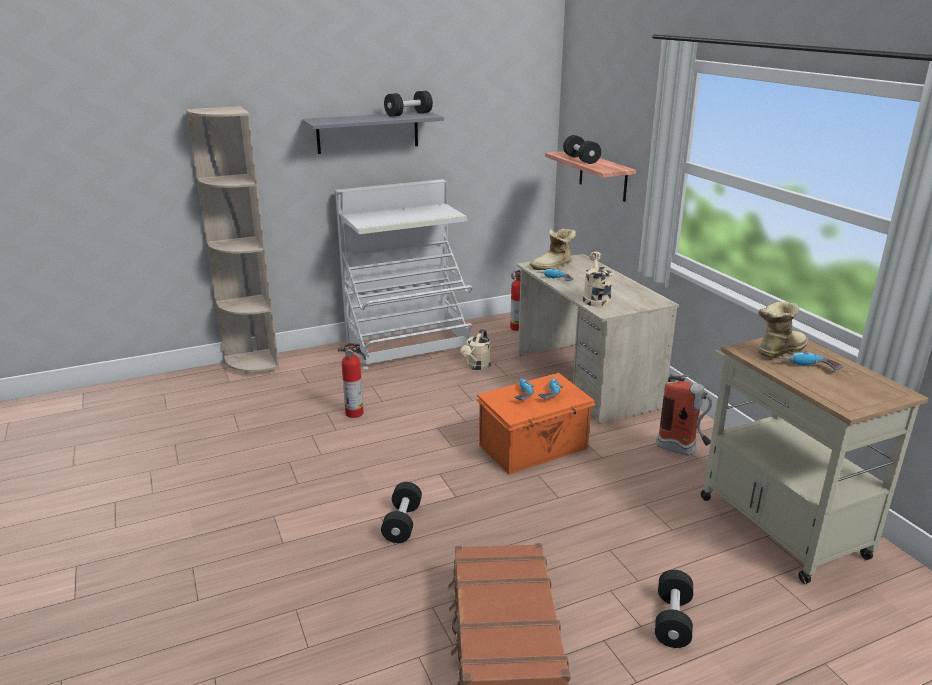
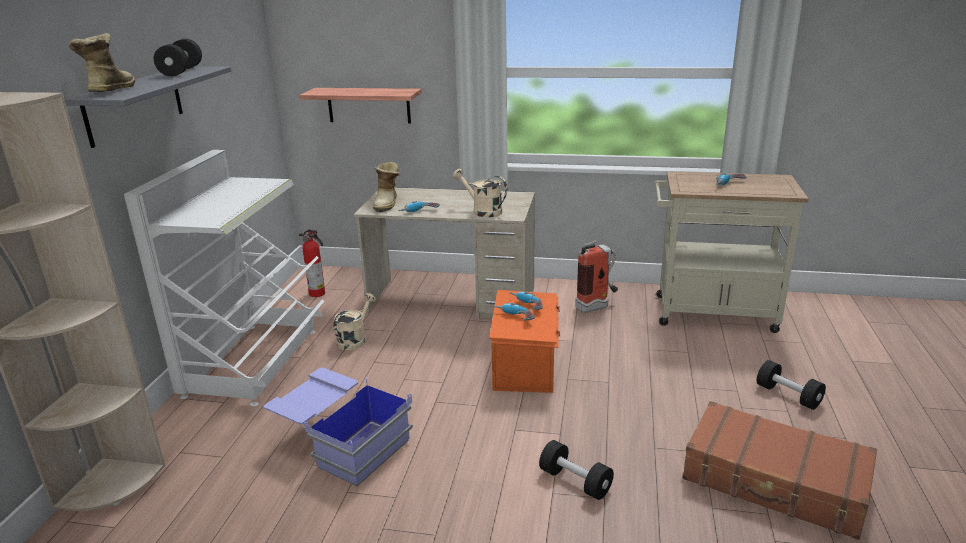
camera: 55 degrees left, 0 degrees up
fire extinguisher [338,343,366,418] -> blue storage box [264,367,413,486]
beige watering can [461,329,491,370] -> beige watering can turned 120 degrees counterclockwise [333,293,376,350]
black dumbbell [563,135,601,164] -> none
boot [758,302,808,357] -> boot moved to [69,33,135,92]

